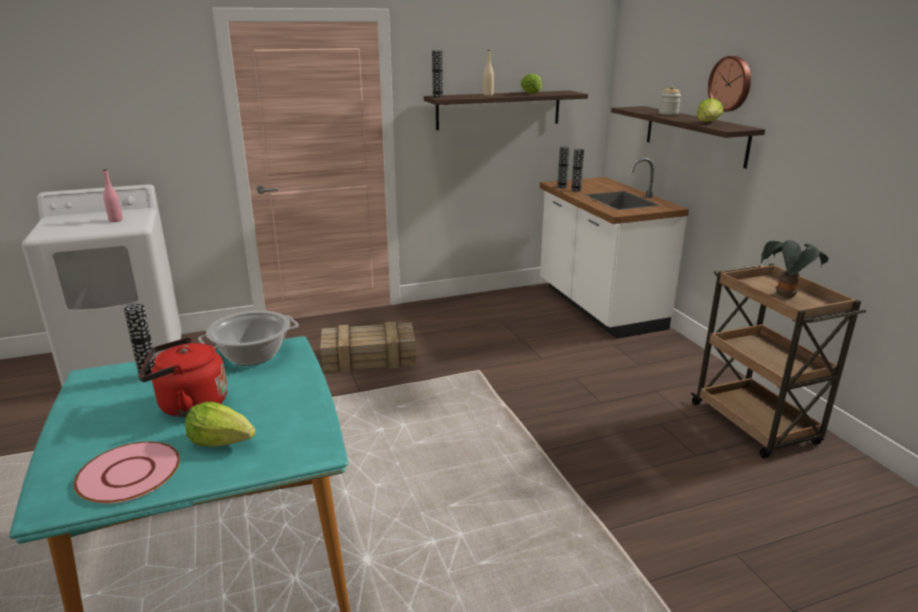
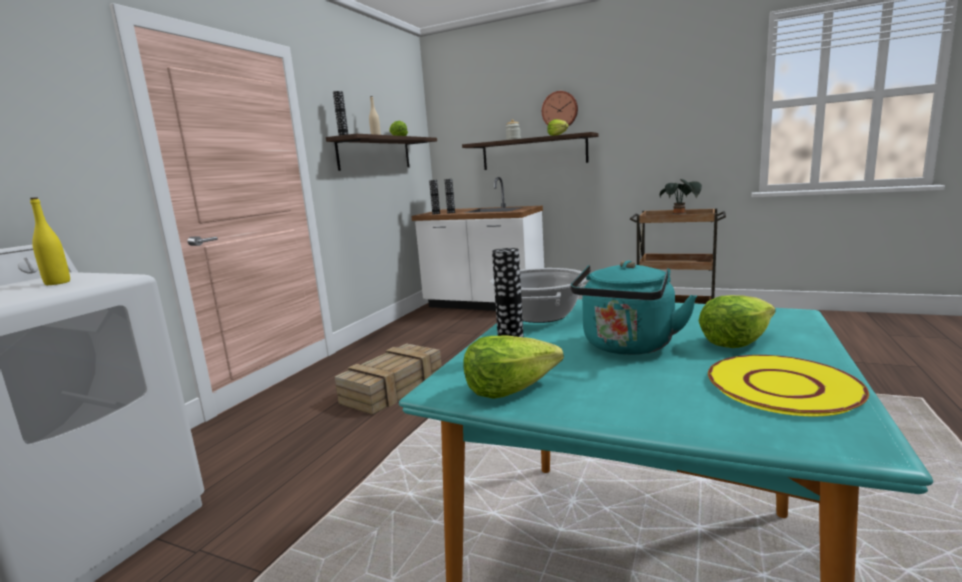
camera: 45 degrees left, 10 degrees down
pink plate [74,441,180,503] -> yellow plate [708,355,869,416]
pink bottle [103,169,123,222] -> yellow bottle [30,197,70,285]
red kettle [138,337,227,418] -> turquoise kettle [570,261,697,355]
none -> lettuce [463,335,564,399]

